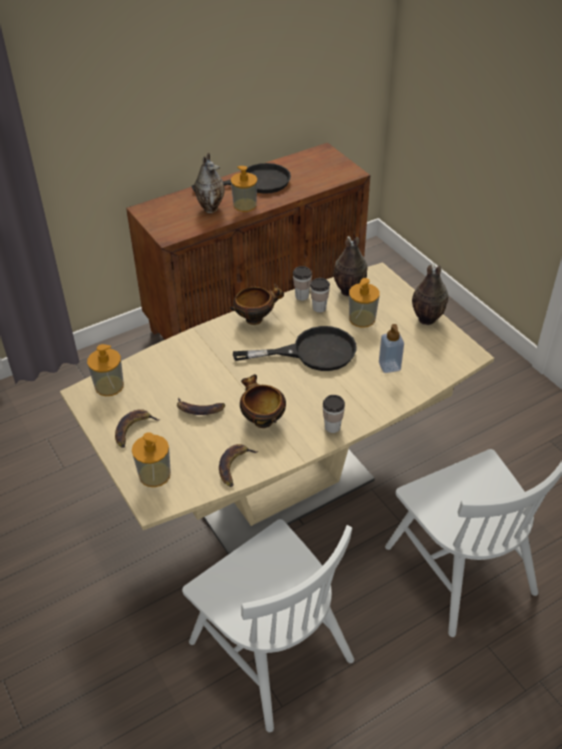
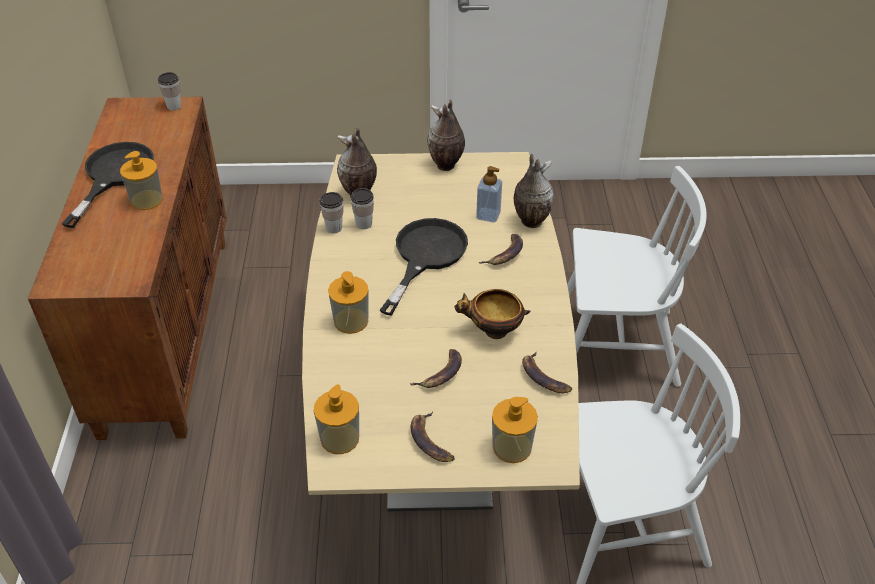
camera: 60 degrees left, 0 degrees up
vase [194,153,225,213] -> vase moved to [514,154,554,228]
bowl [230,284,284,325] -> none
cup [323,395,345,433] -> cup moved to [158,72,181,110]
soap dispenser [349,278,380,328] -> soap dispenser moved to [328,271,369,334]
none -> banana [478,234,523,265]

